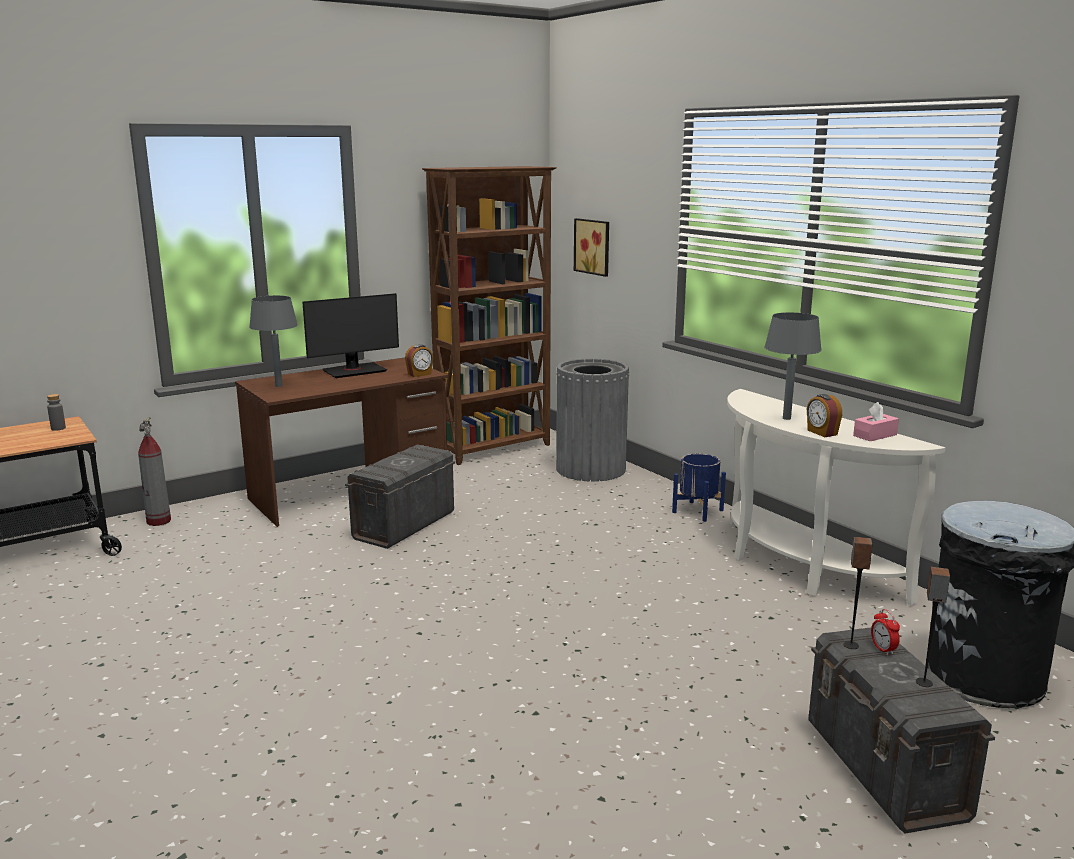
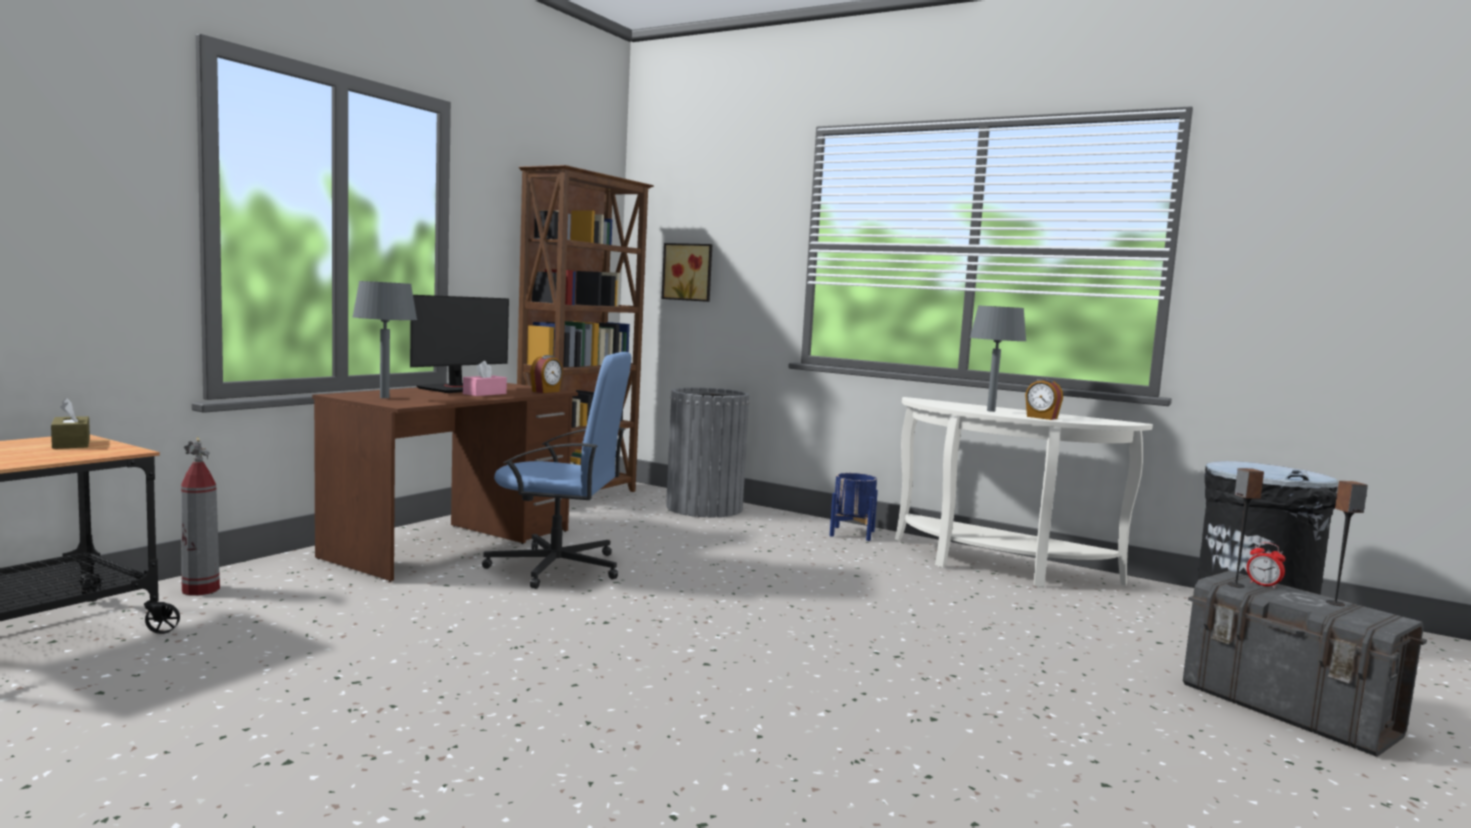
camera: 25 degrees left, 10 degrees down
grey bottle [47,394,66,431] -> brown tissue box [51,398,90,449]
grey storage box [345,444,455,549] -> blue office chair [482,352,632,589]
pink tissue box [853,402,899,441] -> pink tissue box moved to [463,361,507,396]

